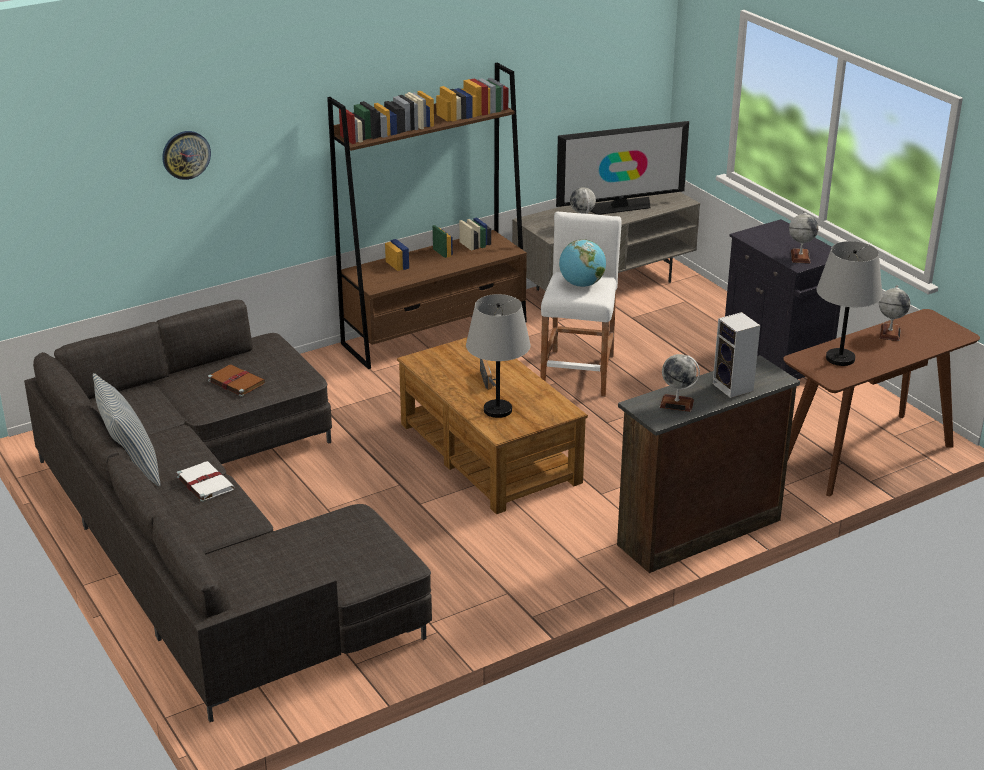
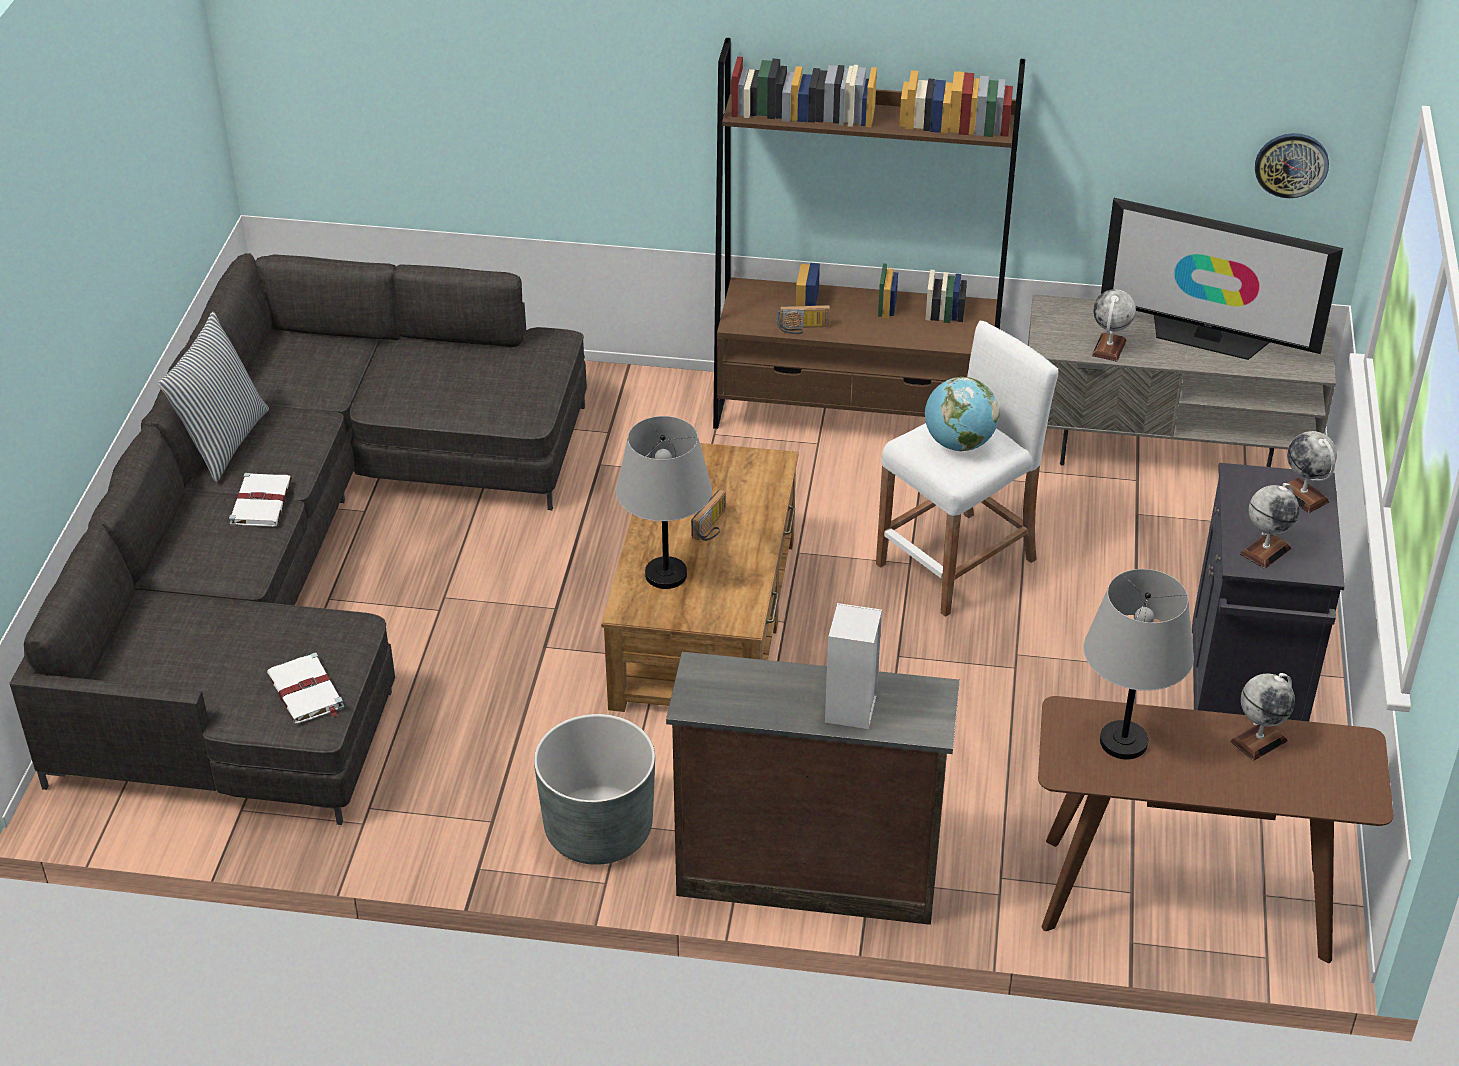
camera: 40 degrees right, 10 degrees up
wall clock [162,131,211,180] -> wall clock moved to [1255,133,1329,198]
brown book [208,364,265,397] -> none
globe [660,354,700,412] -> globe moved to [1282,431,1337,513]
none -> white book [267,652,344,724]
none -> grey planter [534,714,655,865]
none -> radio [776,305,830,334]

